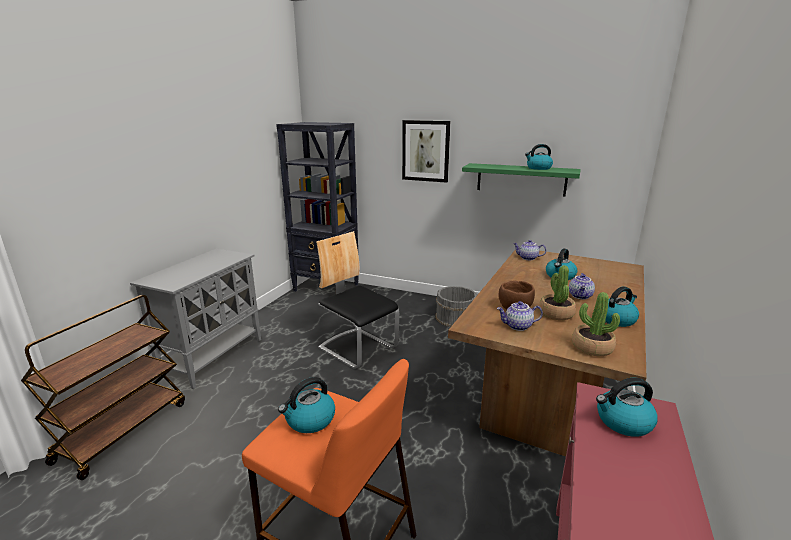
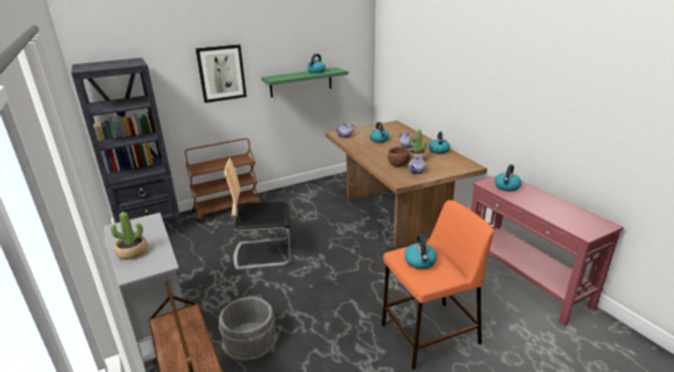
camera: 50 degrees left, 5 degrees up
grey bucket [435,286,477,327] -> grey bucket moved to [218,297,277,362]
potted plant [572,292,620,356] -> potted plant moved to [111,212,148,260]
none -> brown cart [185,138,260,223]

